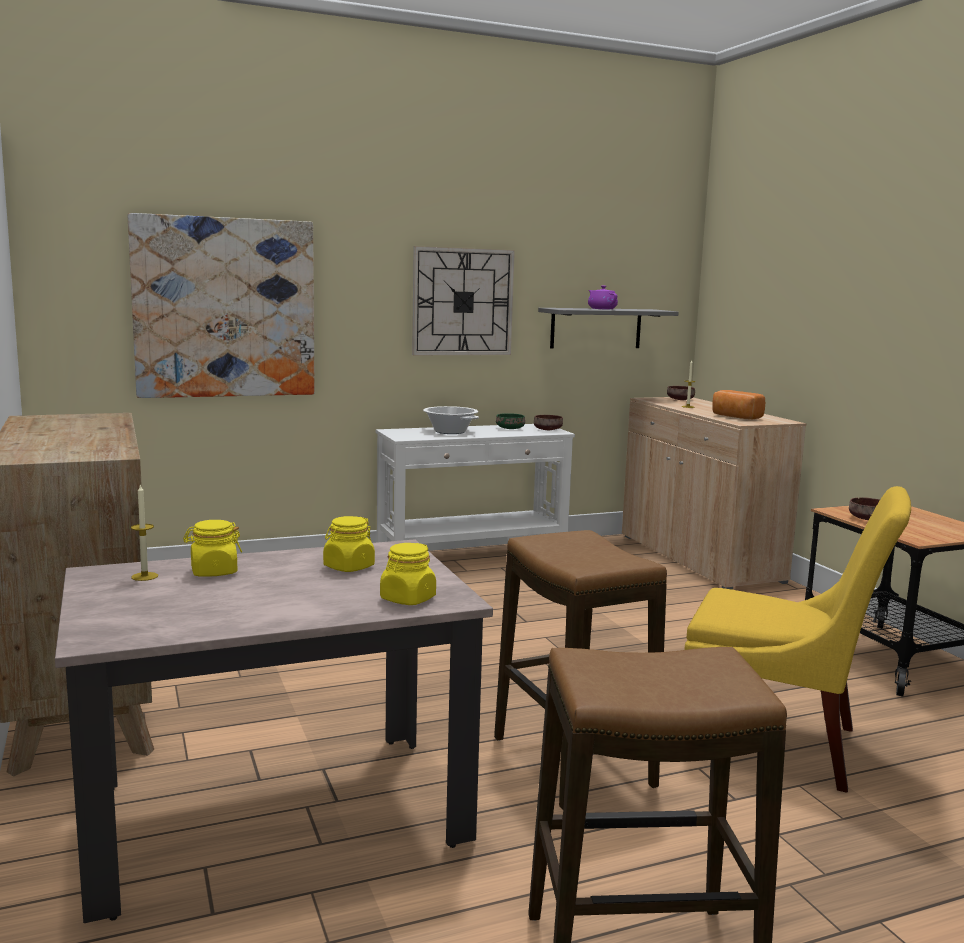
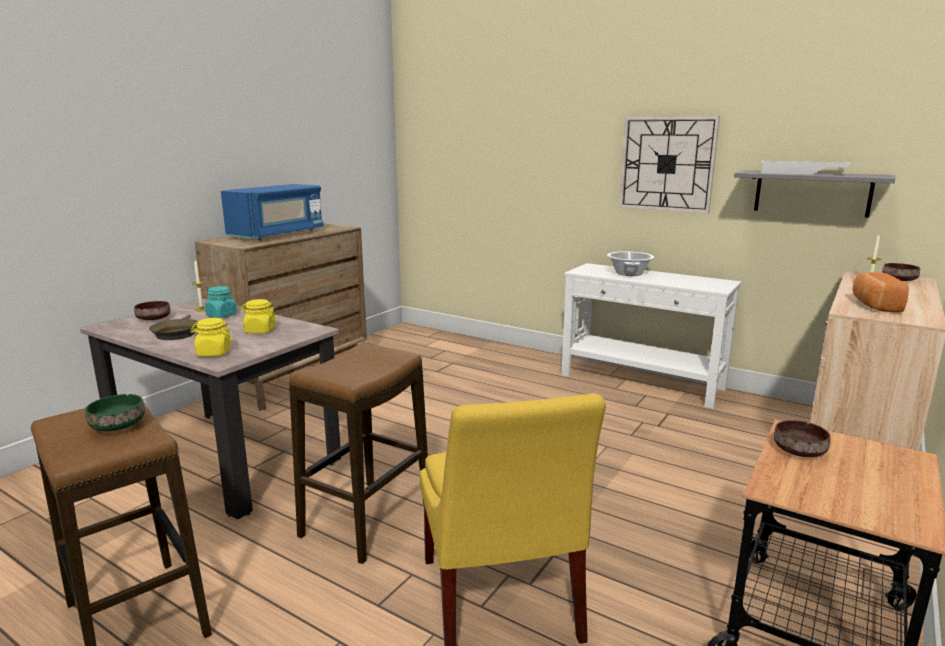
camera: 55 degrees right, 5 degrees up
picture [128,213,315,398] -> none
yellow jar [183,520,242,577] -> turquoise jar [205,286,237,318]
green bowl [496,413,525,429] -> green bowl moved to [85,394,145,431]
brown bowl [534,415,563,430] -> brown bowl moved to [134,301,171,320]
purple teapot [588,286,618,309] -> white tray [761,161,851,175]
none -> brown frying pan [149,315,198,340]
none -> blue microwave [221,184,324,240]

